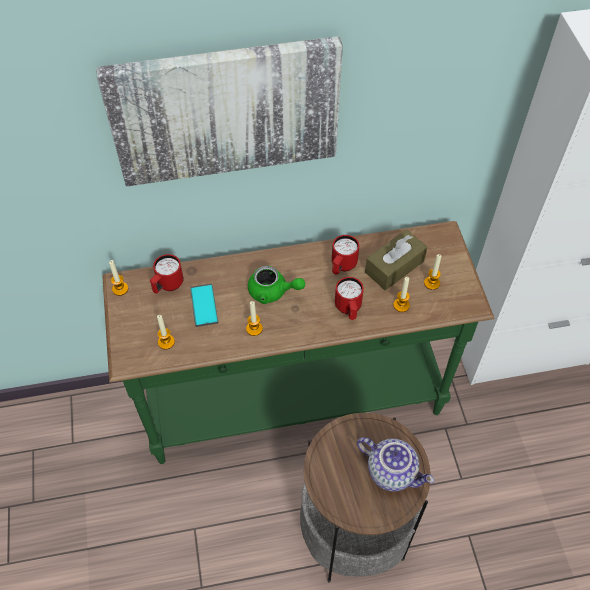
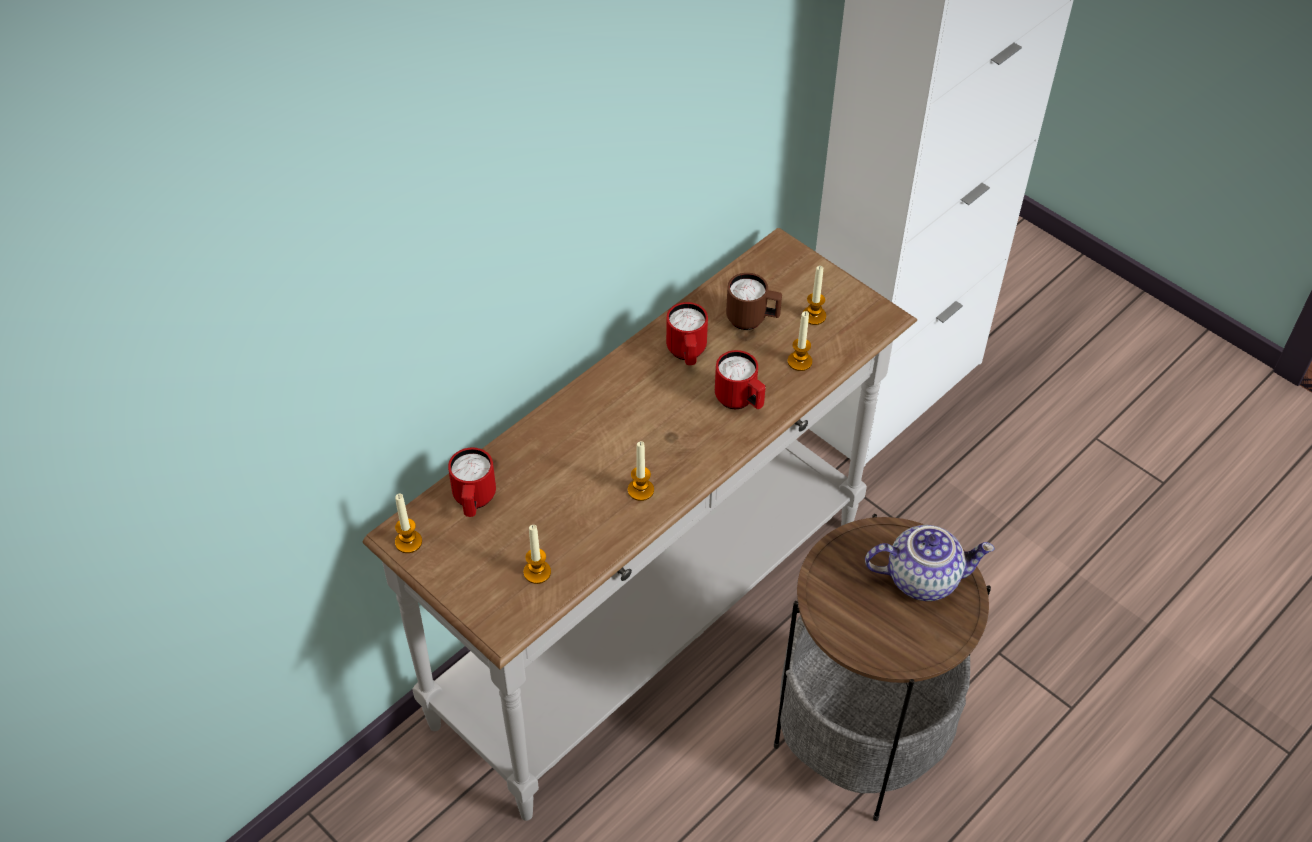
camera: 35 degrees left, 5 degrees down
picture [96,36,343,186] -> none
green console table [102,221,495,464] -> white console table [363,228,917,821]
phone [190,284,218,327] -> none
green teapot [248,266,305,304] -> none
brown tissue box [365,230,427,290] -> brown mug [726,273,782,330]

